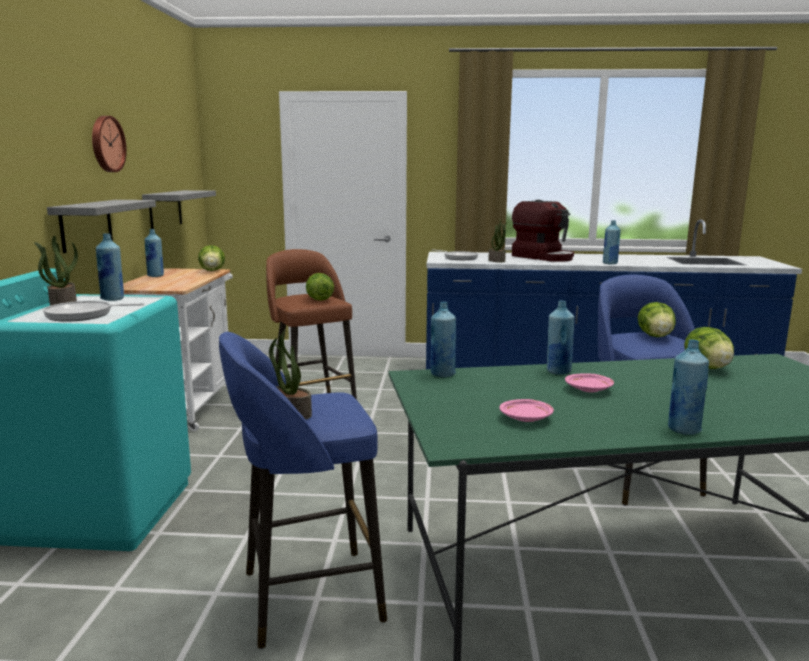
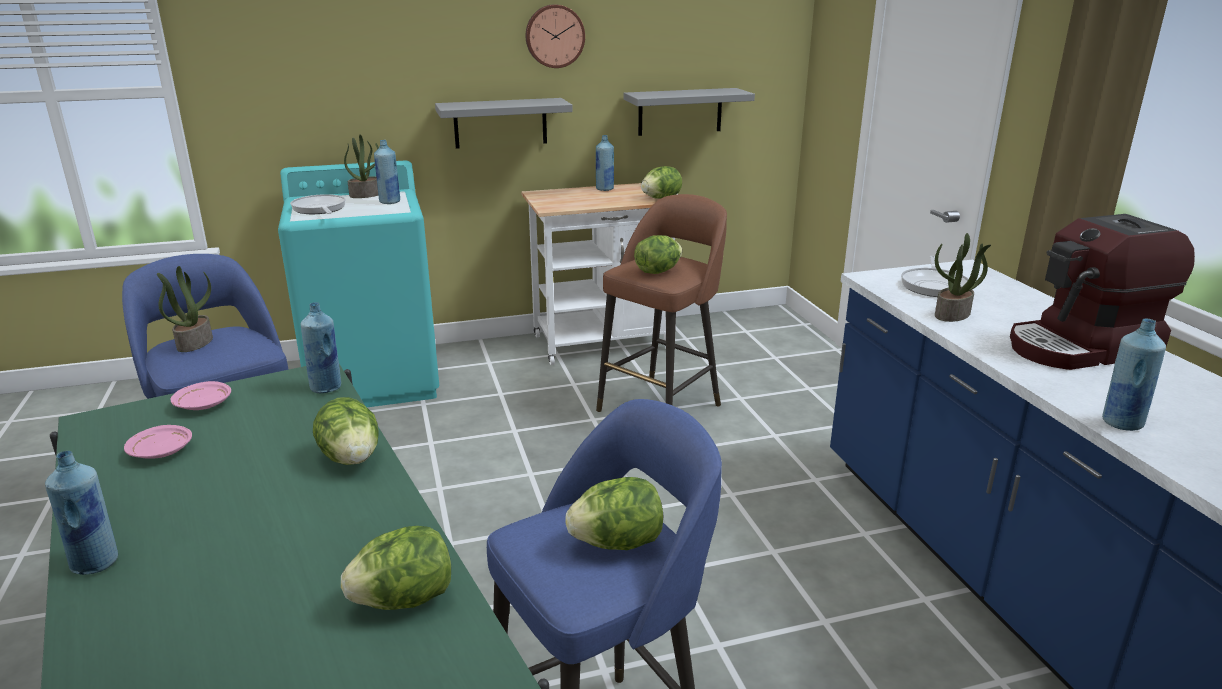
camera: 70 degrees right, 10 degrees up
coffee machine [512,200,574,262] -> coffee machine turned 45 degrees clockwise [1010,214,1195,370]
blue bottle [547,300,574,375] -> lettuce [313,397,379,465]
pink plate [565,374,614,393] -> pink plate moved to [171,381,231,410]

